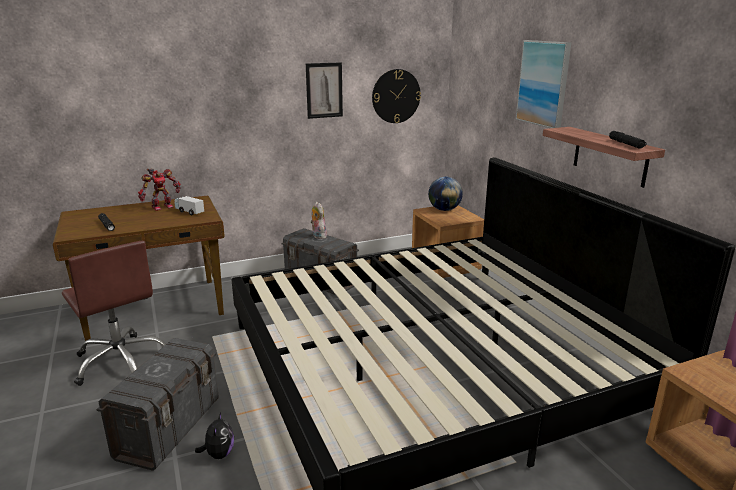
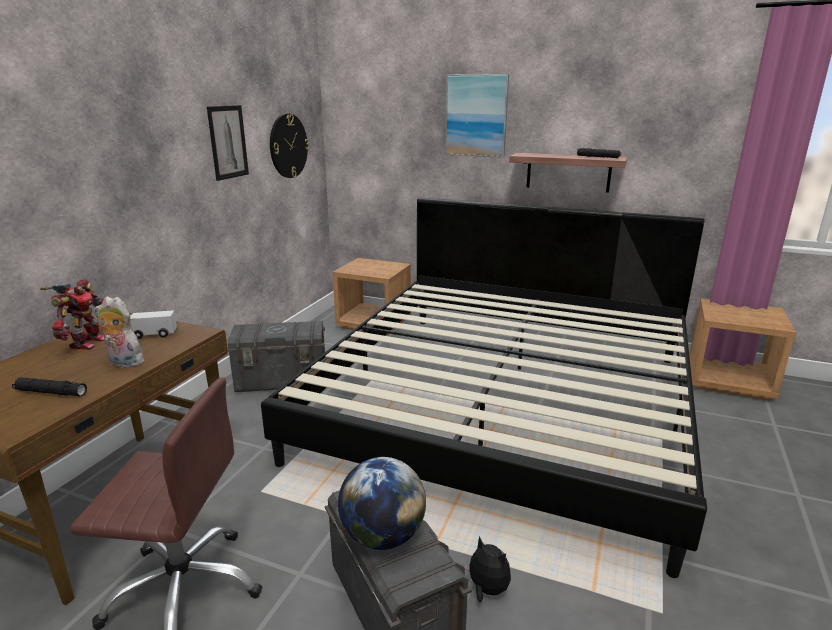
camera: 45 degrees left, 0 degrees up
plush toy [310,202,327,239] -> plush toy moved to [94,296,146,368]
globe [428,177,463,211] -> globe moved to [338,457,426,550]

